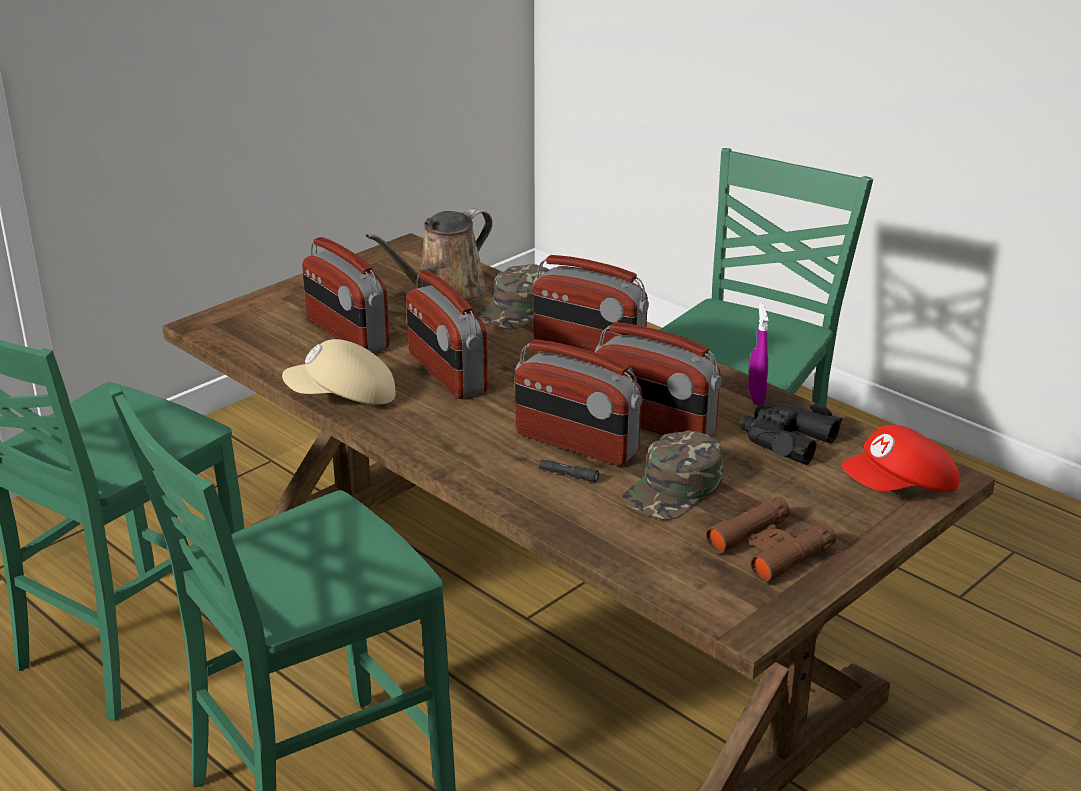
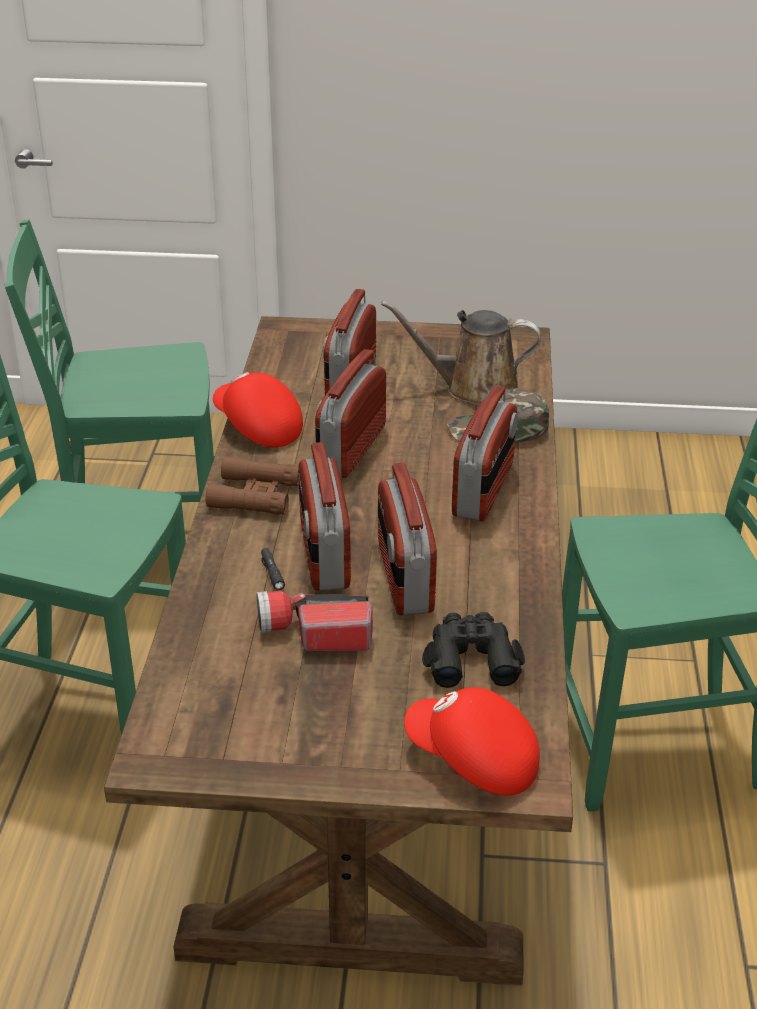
camera: 50 degrees right, 5 degrees up
beige cap [282,339,396,405] -> red cap [213,372,303,447]
radio [533,255,649,352] -> radio turned 150 degrees counterclockwise [452,385,518,521]
green cap [621,431,723,520] -> flashlight [257,591,373,651]
brown binoculars [706,497,836,583] -> brown binoculars moved to [205,456,299,515]
purple spray bottle [748,303,768,405] -> none

